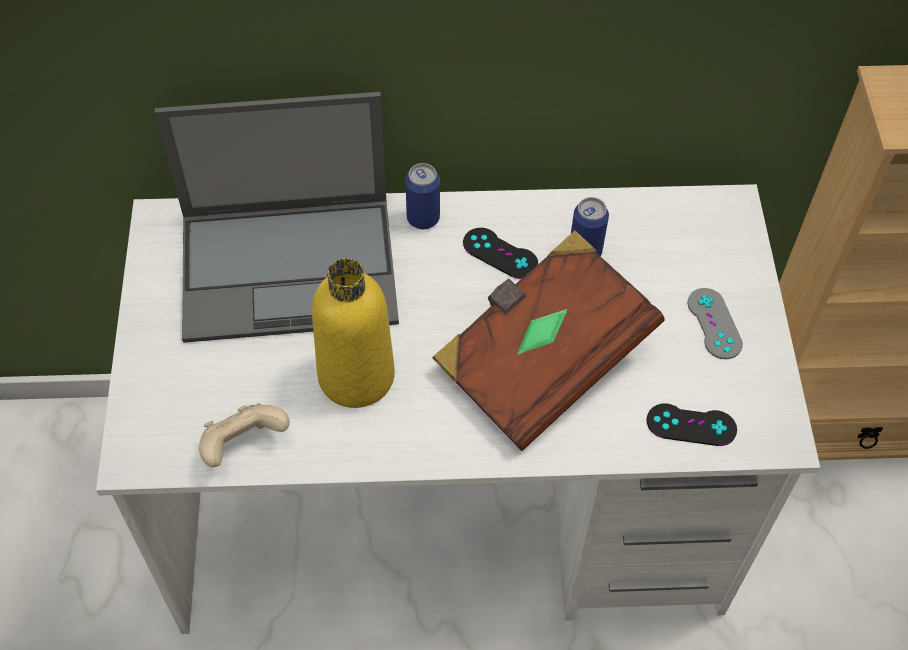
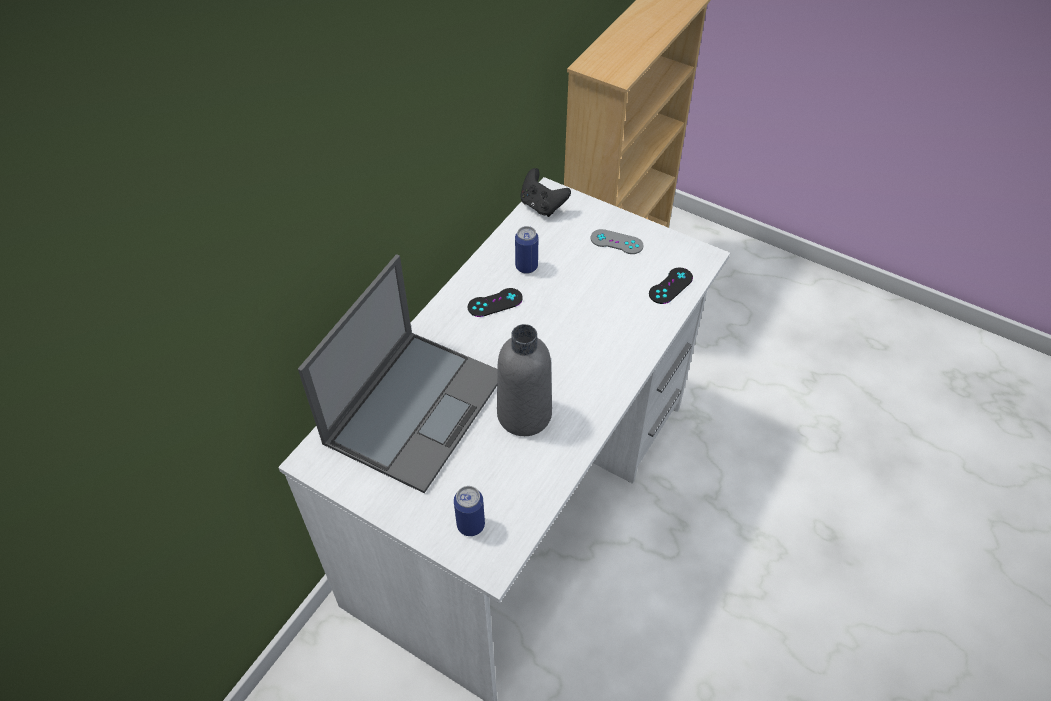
camera: 55 degrees left, 5 degrees down
beige game controller [199,404,290,467] -> none
yellow bottle [312,258,395,408] -> grey bottle [497,324,552,436]
can [405,163,440,229] -> can moved to [454,486,485,536]
brown book [432,231,665,451] -> none
none -> black game controller [520,168,571,217]

